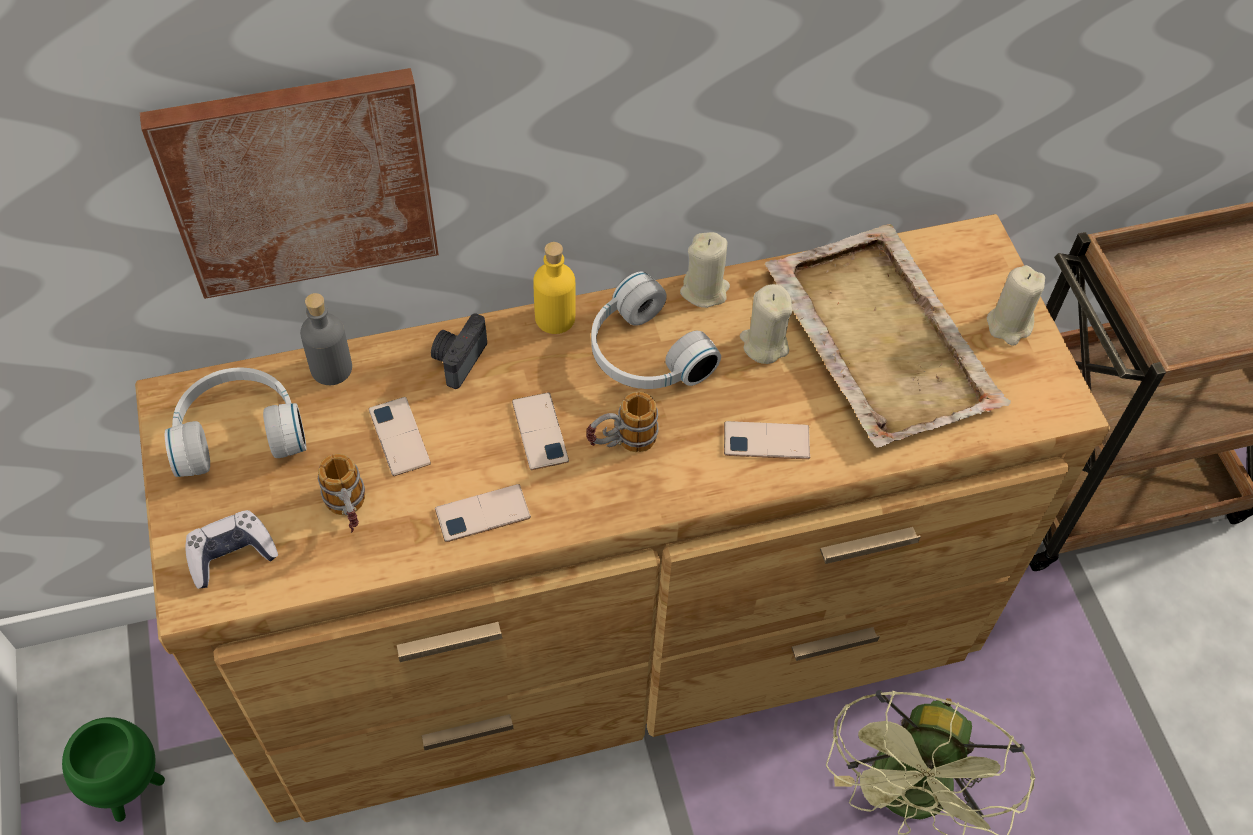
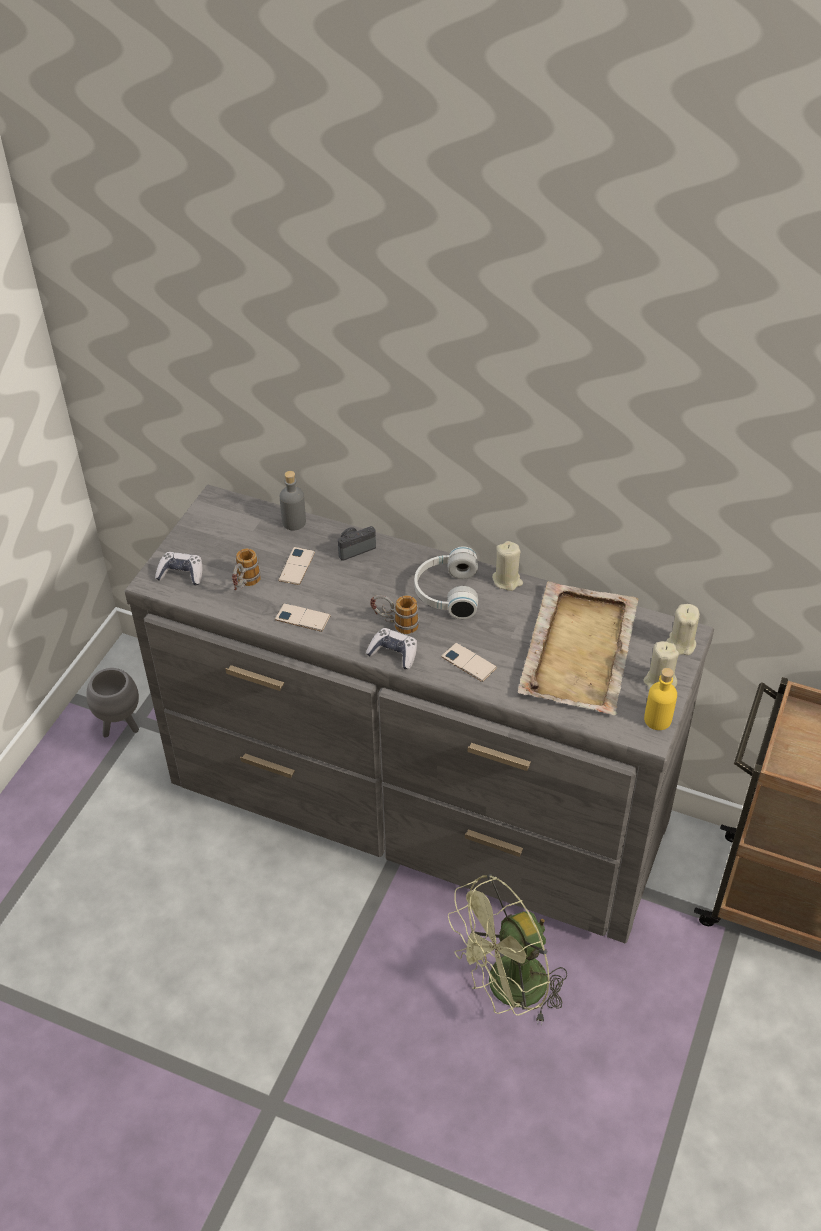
camera: 40 degrees right, 10 degrees down
green planter [62,717,165,822] -> grey planter [86,668,139,737]
brown dresser [135,214,1110,823] -> grey dresser [125,485,714,943]
picture [140,68,439,299] -> none
white headphones [165,367,307,477] -> none
phone [512,392,569,470] -> none
yellow bottle [533,242,576,334] -> yellow bottle moved to [644,668,677,730]
beige candle [740,284,792,364] -> beige candle moved to [666,604,700,655]
none -> game controller [366,628,417,669]

